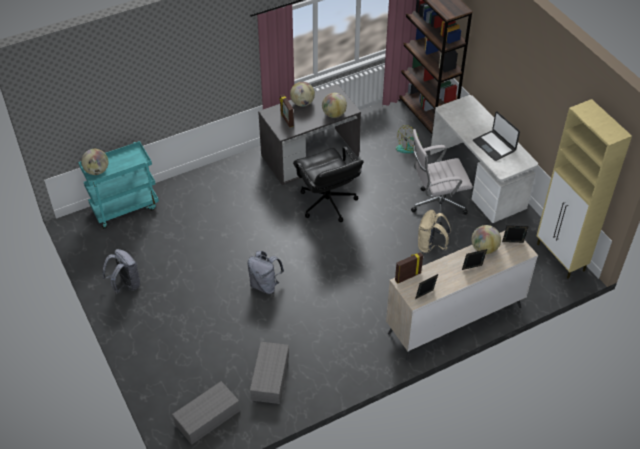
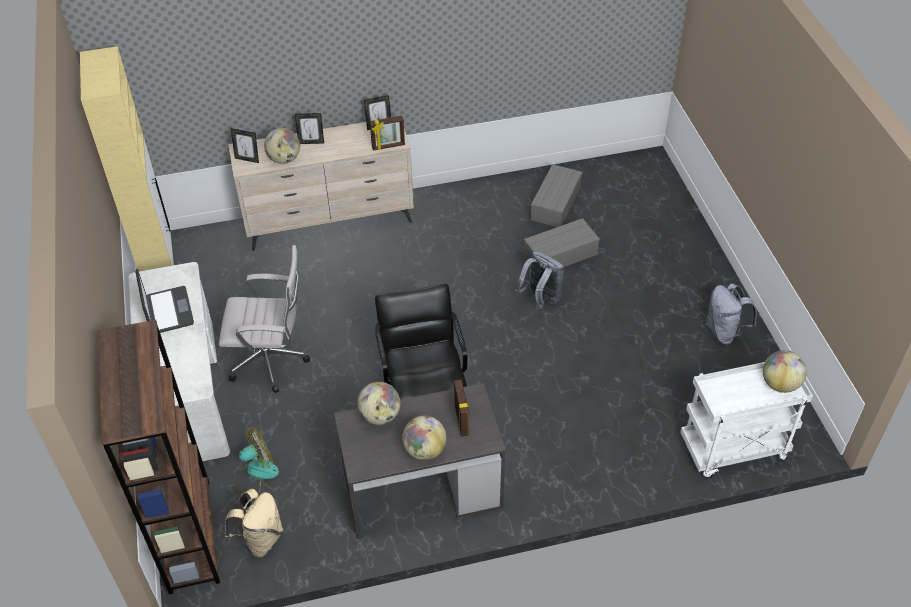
camera: 165 degrees left, 0 degrees up
turquoise cart [78,141,159,229] -> white cart [680,362,813,478]
grey storage box [172,381,240,445] -> grey storage box moved to [524,218,600,267]
beige backpack [418,210,451,254] -> beige backpack moved to [224,489,283,557]

